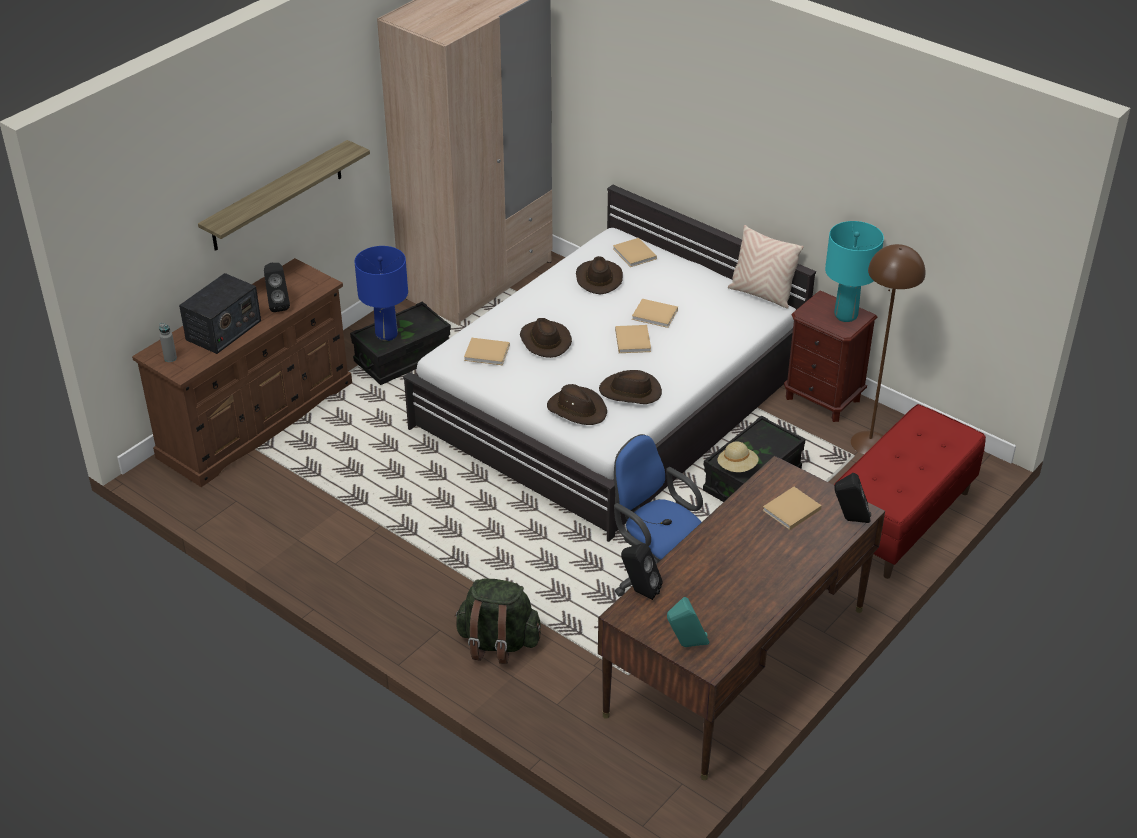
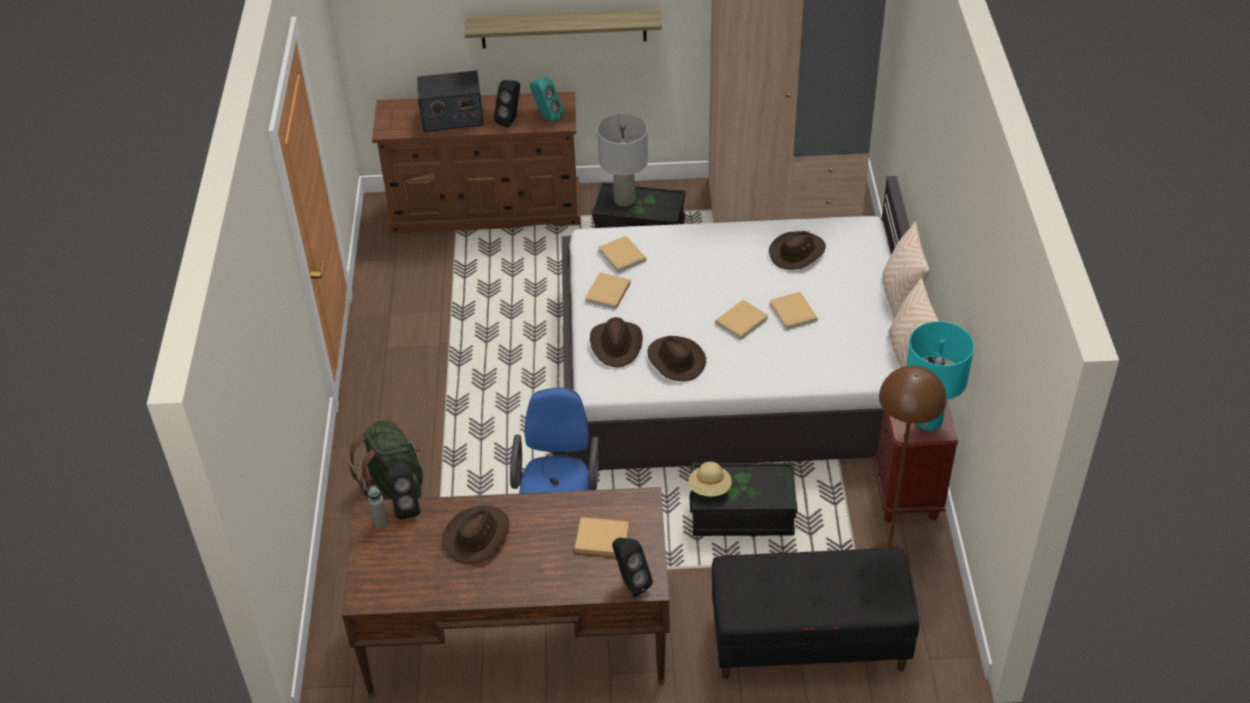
camera: 50 degrees right, 5 degrees up
grey bottle [159,323,177,362] -> grey bottle moved to [368,486,388,527]
blue table lamp [355,246,408,341] -> grey table lamp [597,114,648,207]
brown hat [520,318,572,358] -> brown hat moved to [442,505,509,564]
beige book [613,238,657,267] -> beige book moved to [585,273,631,309]
turquoise speaker [667,597,709,647] -> turquoise speaker moved to [530,76,564,123]
red bench [834,404,986,579] -> black bench [712,548,919,679]
none -> beige pillow [883,221,930,317]

